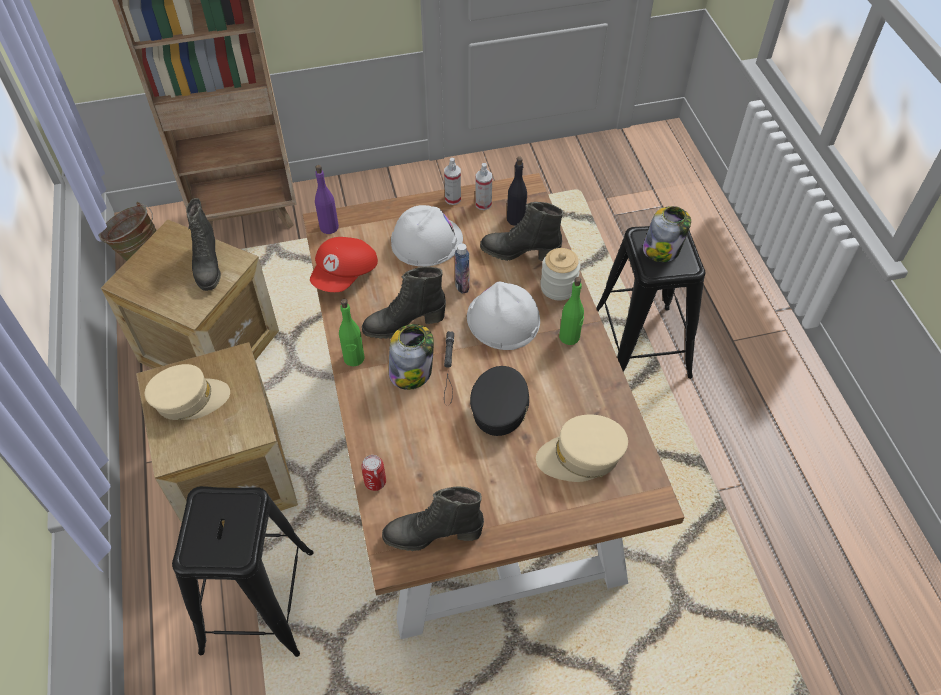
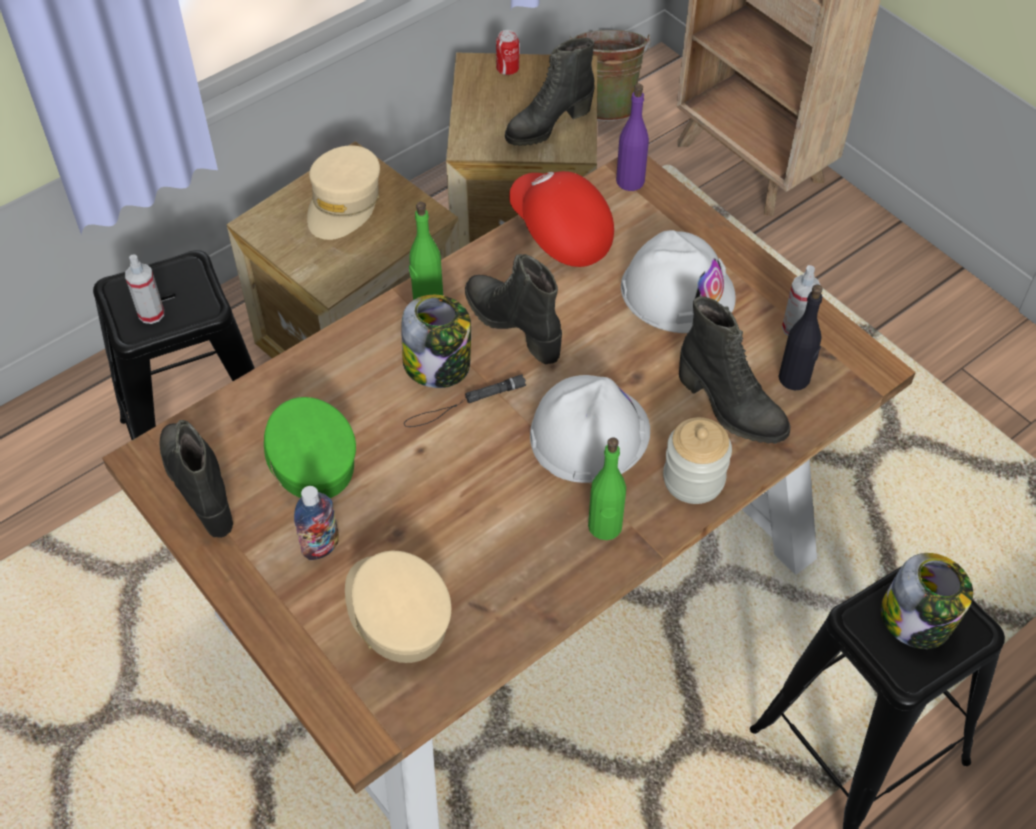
camera: 65 degrees right, 0 degrees up
beige cap [145,364,230,420] -> beige cap turned 60 degrees clockwise [307,145,380,240]
red cap [310,237,378,292] -> red cap turned 45 degrees clockwise [509,171,614,267]
can [361,455,386,491] -> can moved to [496,30,519,75]
spray bottle [444,158,461,205] -> spray bottle moved to [125,254,164,324]
bottle [455,243,469,294] -> bottle moved to [294,486,339,560]
black cap [470,366,529,436] -> none
black boot [480,202,563,261] -> black boot turned 150 degrees clockwise [679,296,790,444]
none -> green cap [264,397,356,498]

